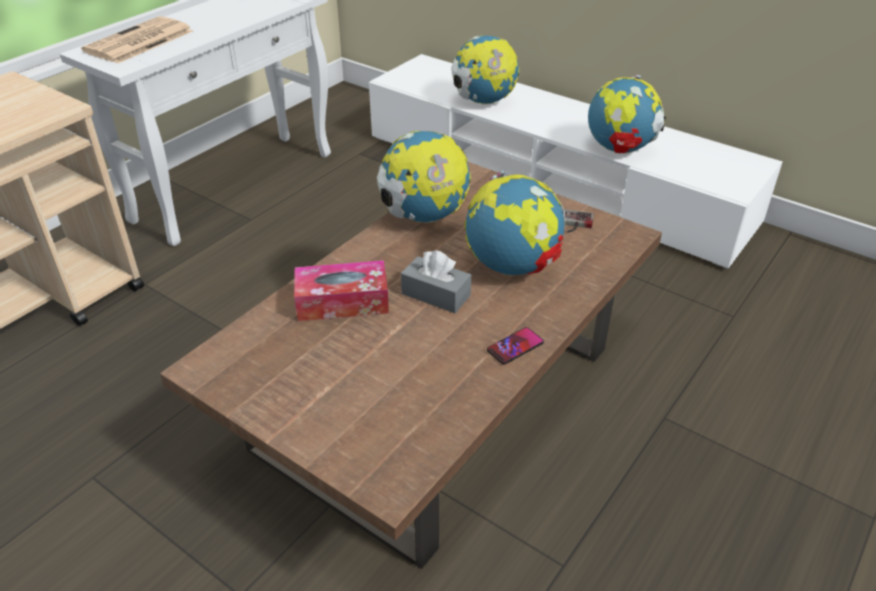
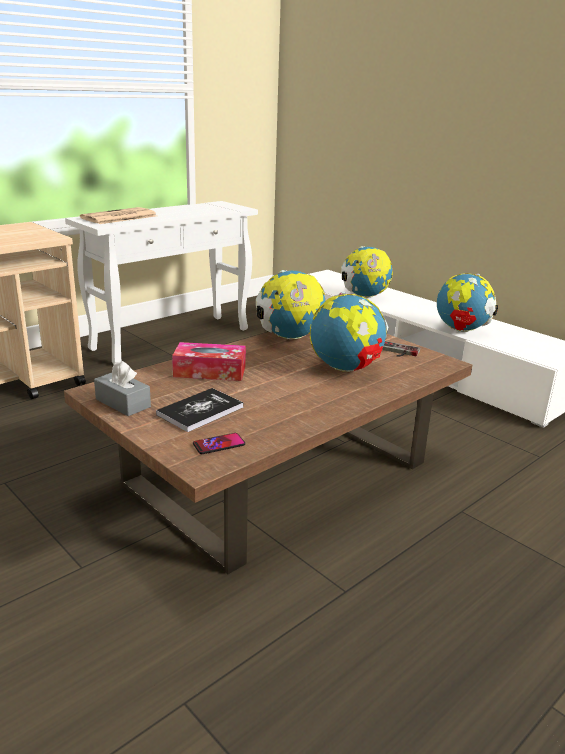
camera: 10 degrees right, 15 degrees down
grey tissue box [401,250,471,313] -> grey tissue box moved to [94,361,151,416]
phone [487,327,544,364] -> phone moved to [193,433,245,454]
none -> book [156,388,244,432]

